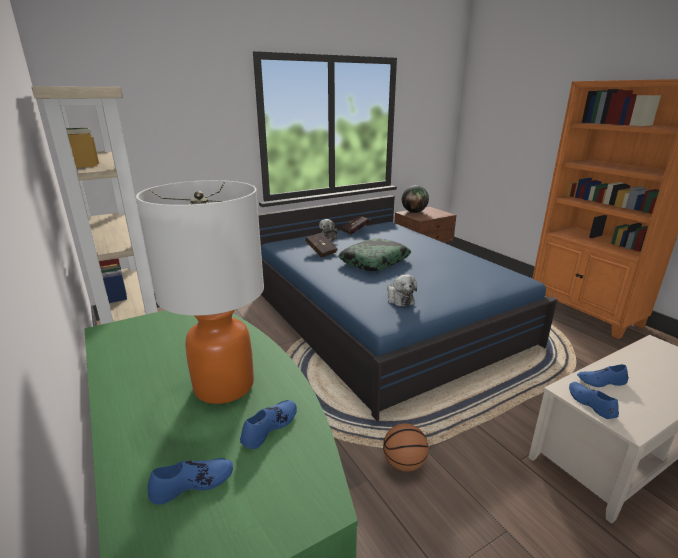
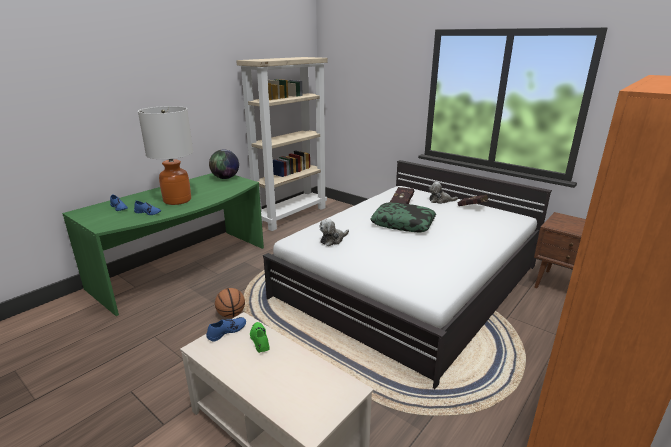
camera: 70 degrees right, 0 degrees up
blue bed [258,195,558,421] -> white bed [263,160,552,389]
globe [402,185,429,213] -> globe moved to [209,150,239,179]
blue shoe [577,364,629,387] -> green shoe [250,322,270,353]

